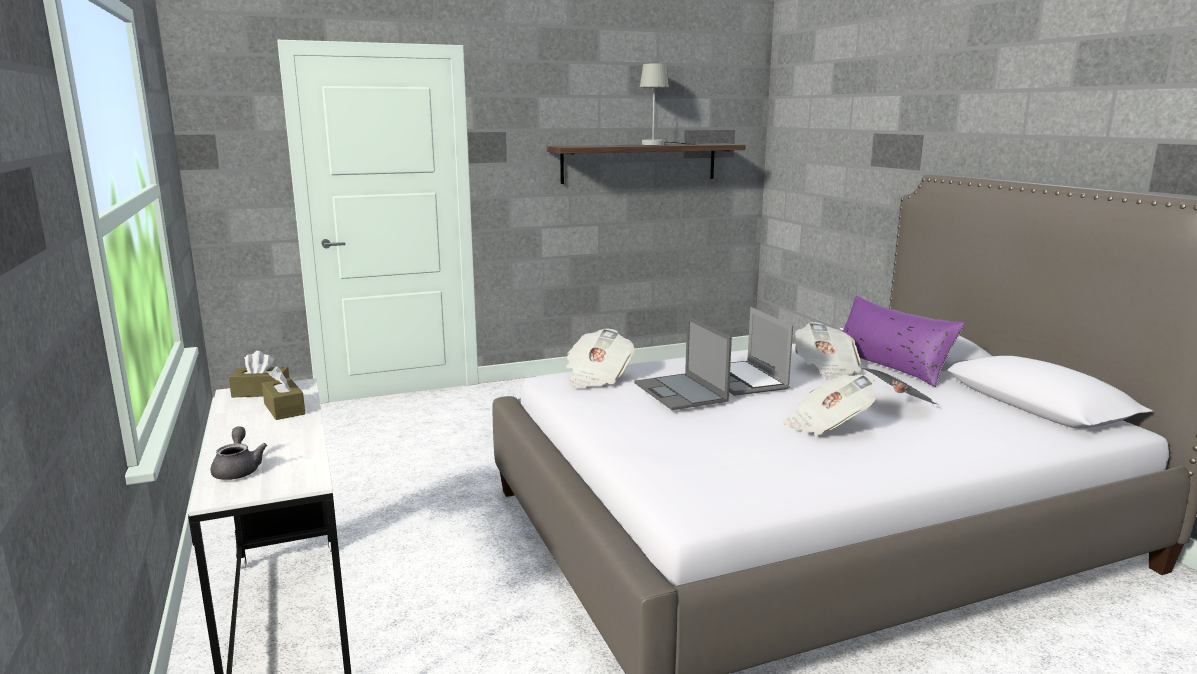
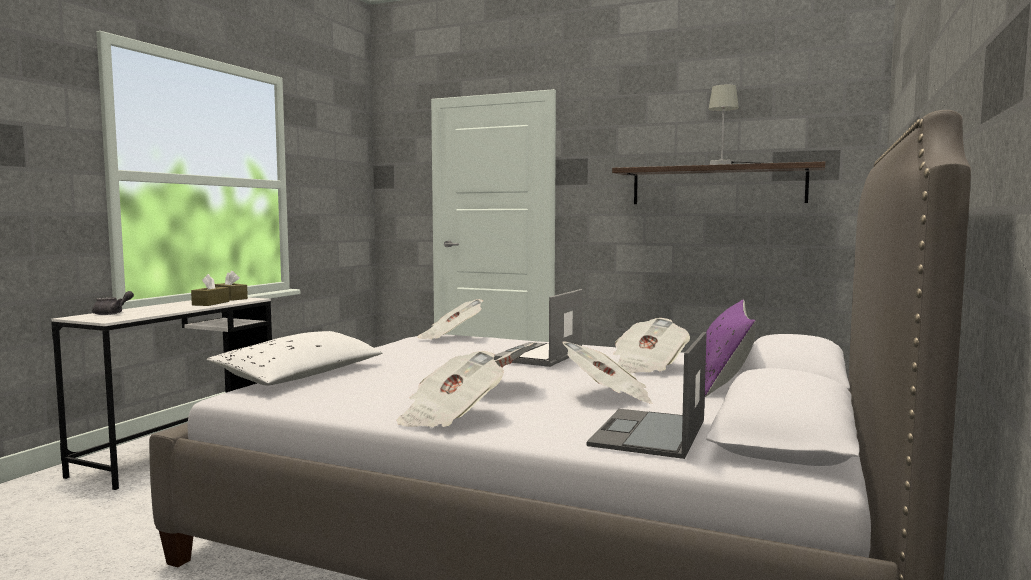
camera: 45 degrees right, 10 degrees down
laptop [634,317,732,410] -> laptop moved to [587,332,707,459]
none -> white pillow [207,331,383,385]
none -> newspaper [397,351,504,427]

